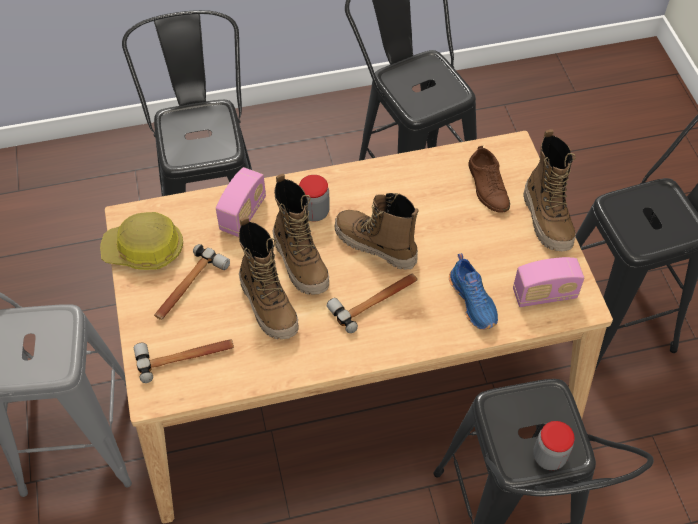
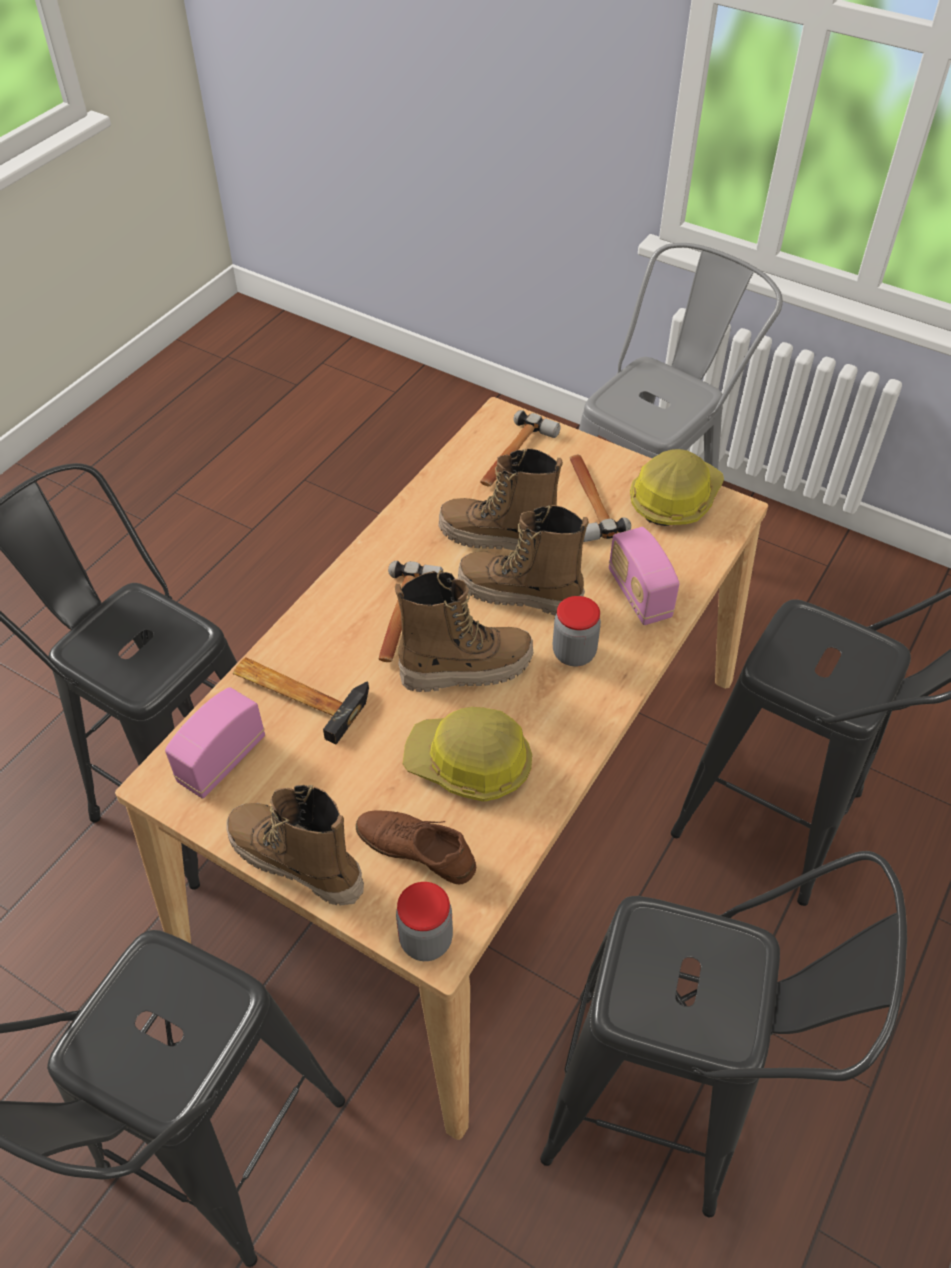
camera: 135 degrees right, 5 degrees down
blue shoe [449,253,498,330] -> hammer [233,657,369,744]
jar [533,421,575,470] -> jar moved to [396,882,453,961]
none -> hard hat [402,707,532,802]

